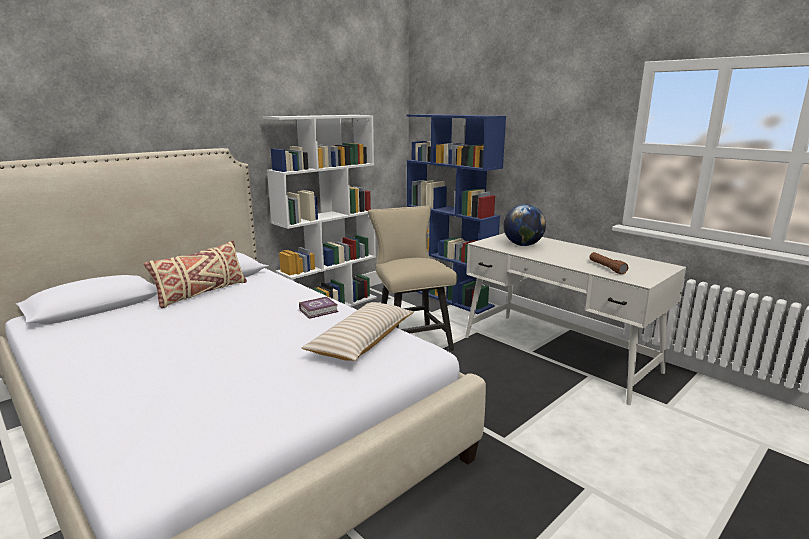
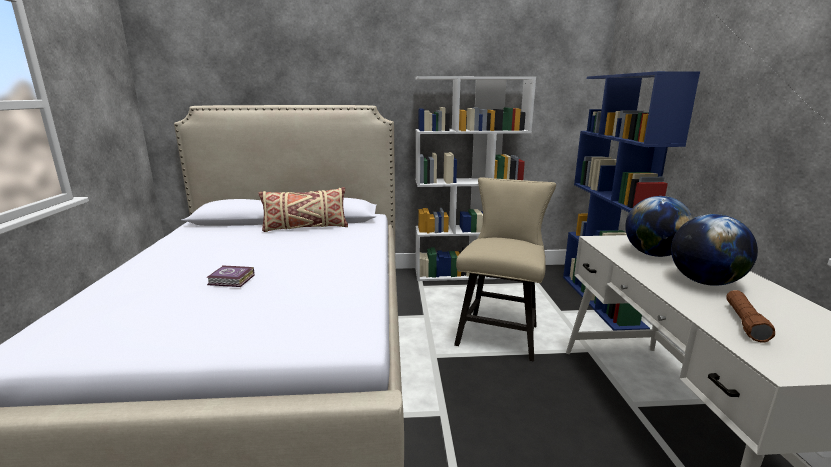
camera: 40 degrees right, 0 degrees up
book [299,296,338,319] -> book moved to [206,265,255,287]
beige pillow [302,302,414,361] -> none
none -> globe [671,214,758,286]

